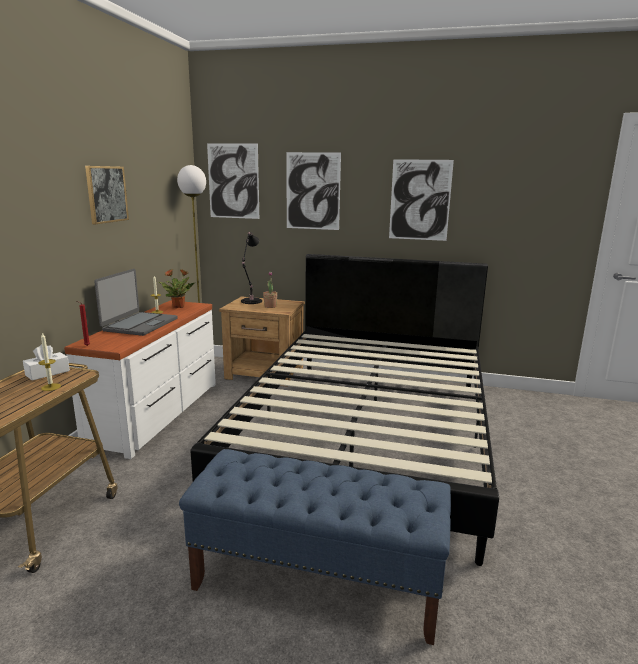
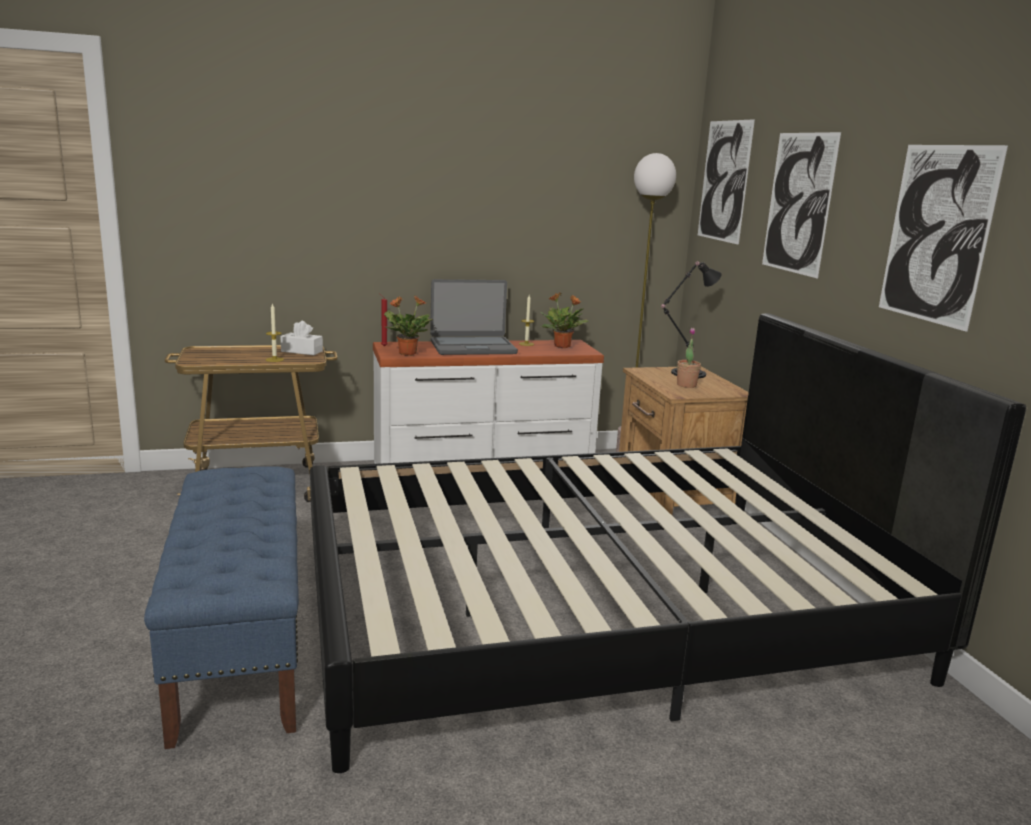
camera: 60 degrees right, 0 degrees up
picture [85,166,129,224] -> none
none -> potted plant [384,295,433,355]

